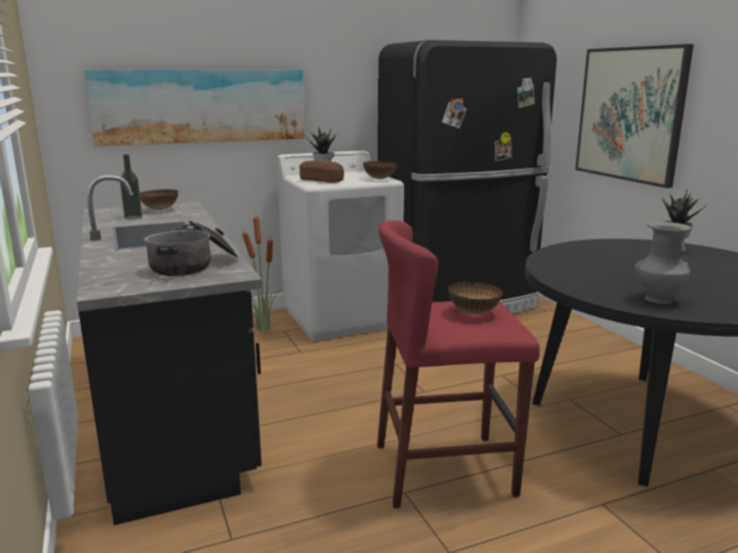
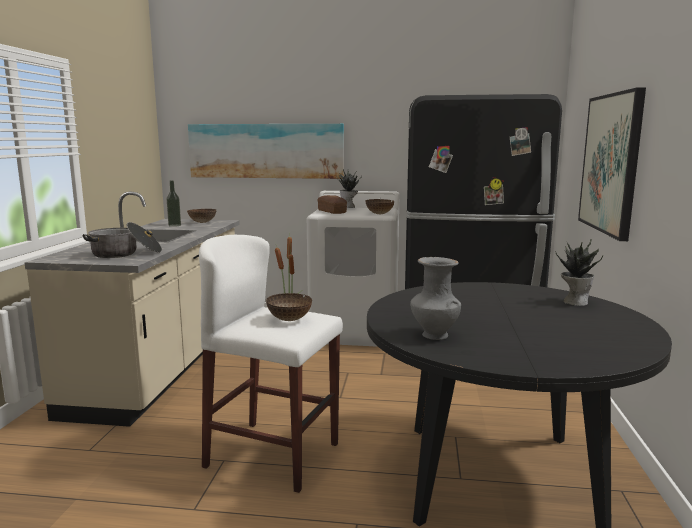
camera: 30 degrees right, 5 degrees down
black counter [77,175,262,525] -> beige counter [25,192,240,427]
red stool [377,221,540,508] -> white stool [199,235,343,493]

